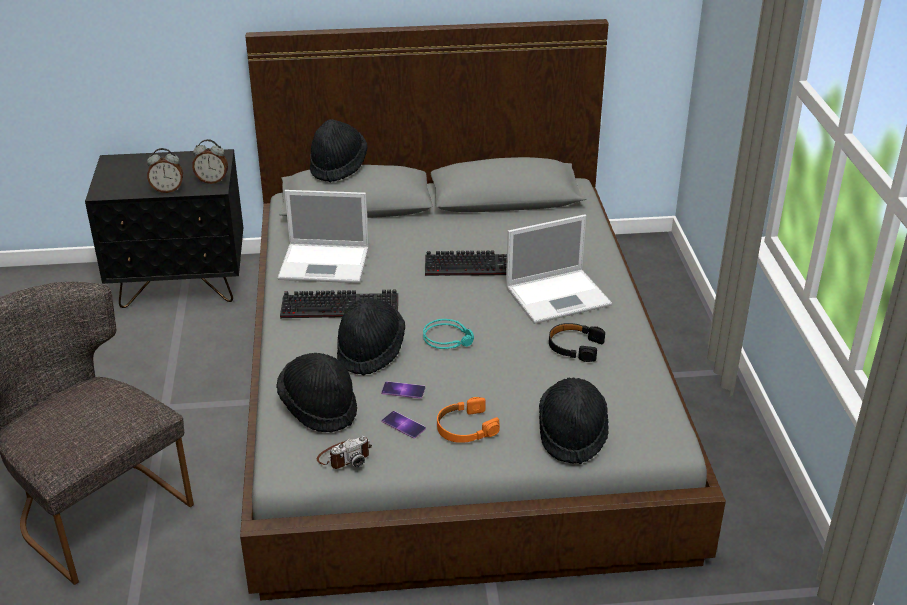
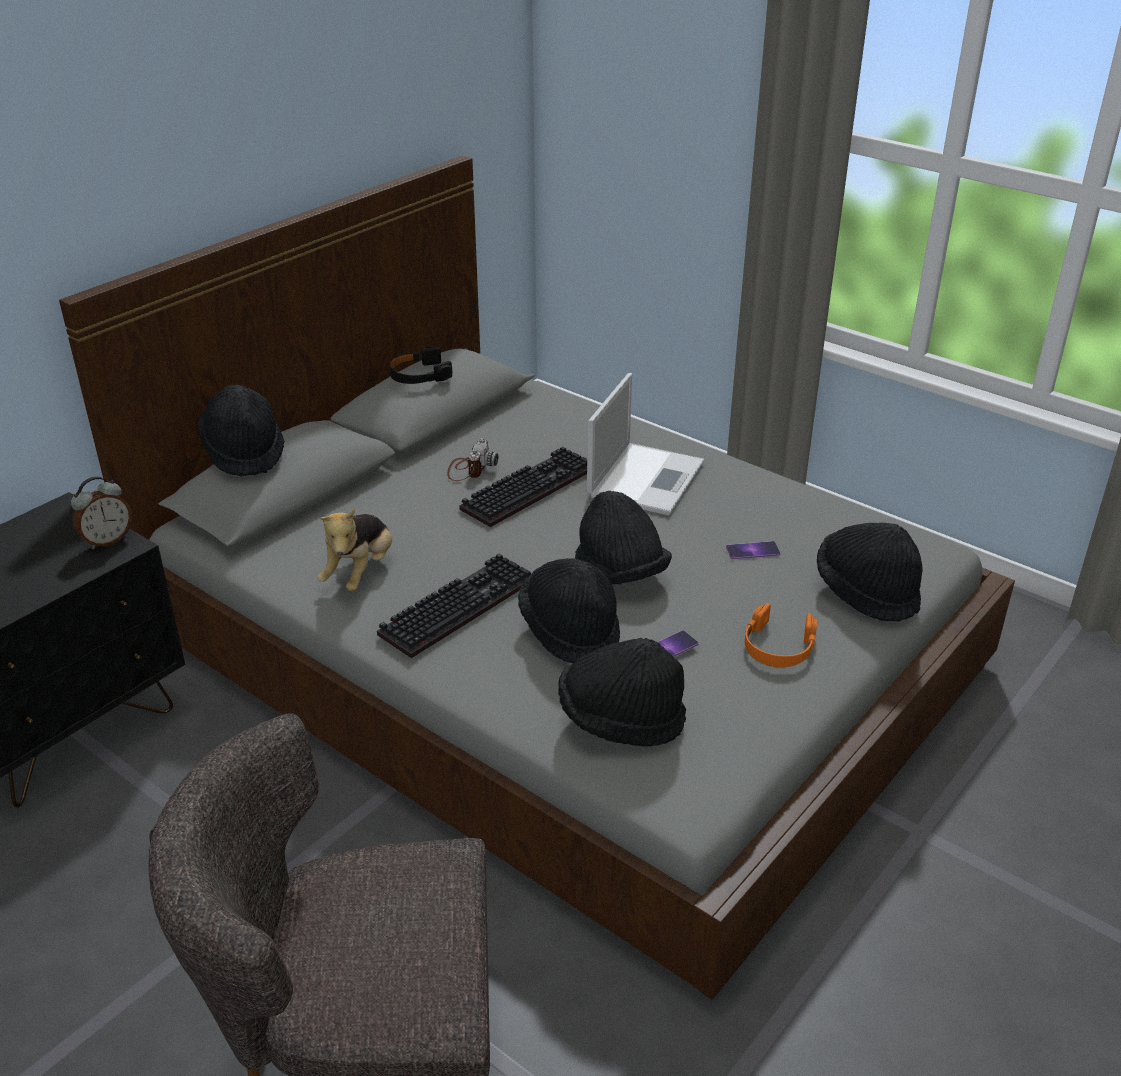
camera: 45 degrees left, 0 degrees up
alarm clock [147,148,183,193] -> none
laptop [278,190,369,283] -> plush toy [317,509,392,591]
camera [317,436,372,469] -> camera moved to [447,438,498,481]
phone [381,411,426,439] -> phone moved to [726,541,780,559]
turquoise headphones [423,319,474,349] -> black hat [575,491,672,584]
black headphones [549,323,605,362] -> black headphones moved to [389,347,452,384]

